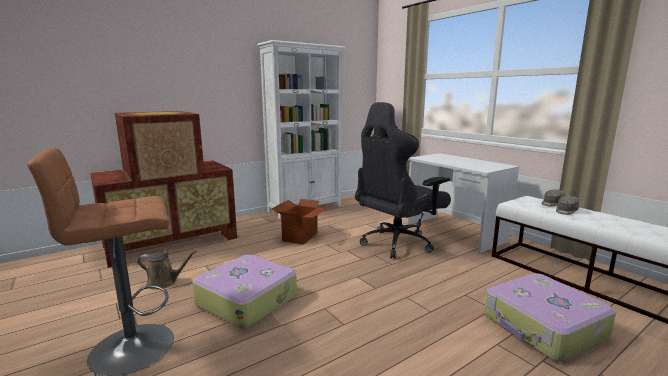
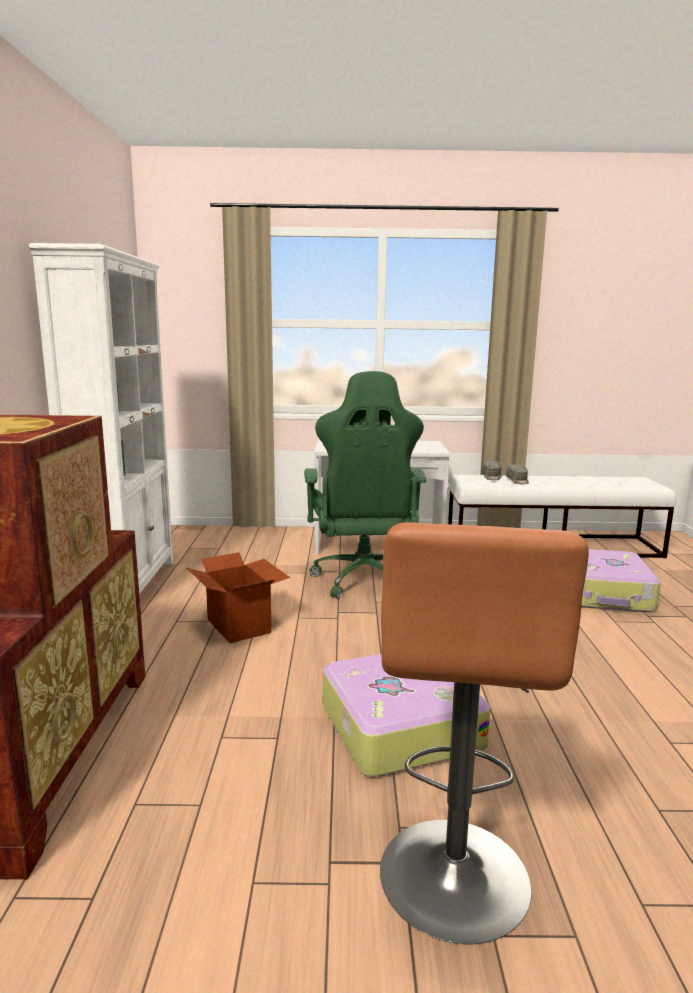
camera: 55 degrees left, 0 degrees up
brown watering can [137,251,197,290] -> none
black office chair [355,102,451,259] -> green office chair [304,371,426,599]

